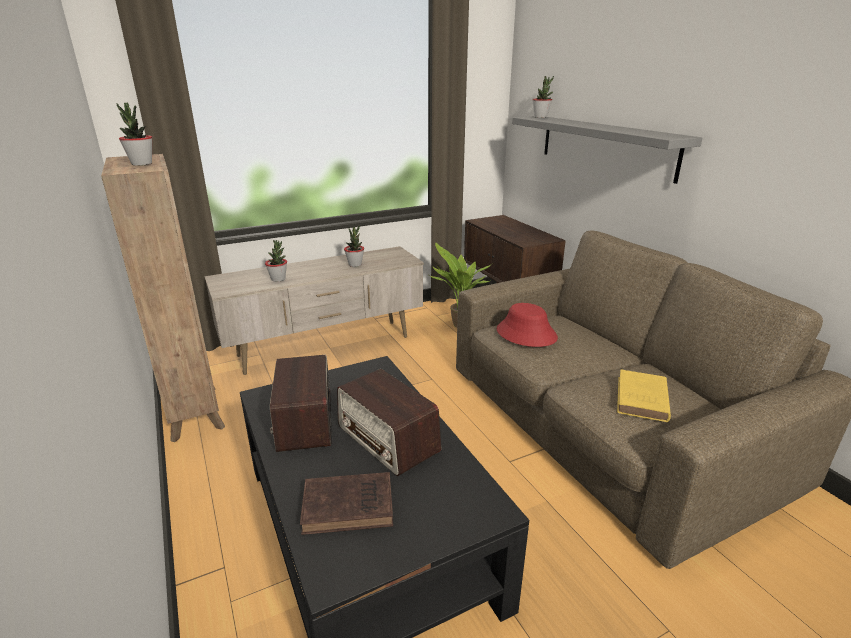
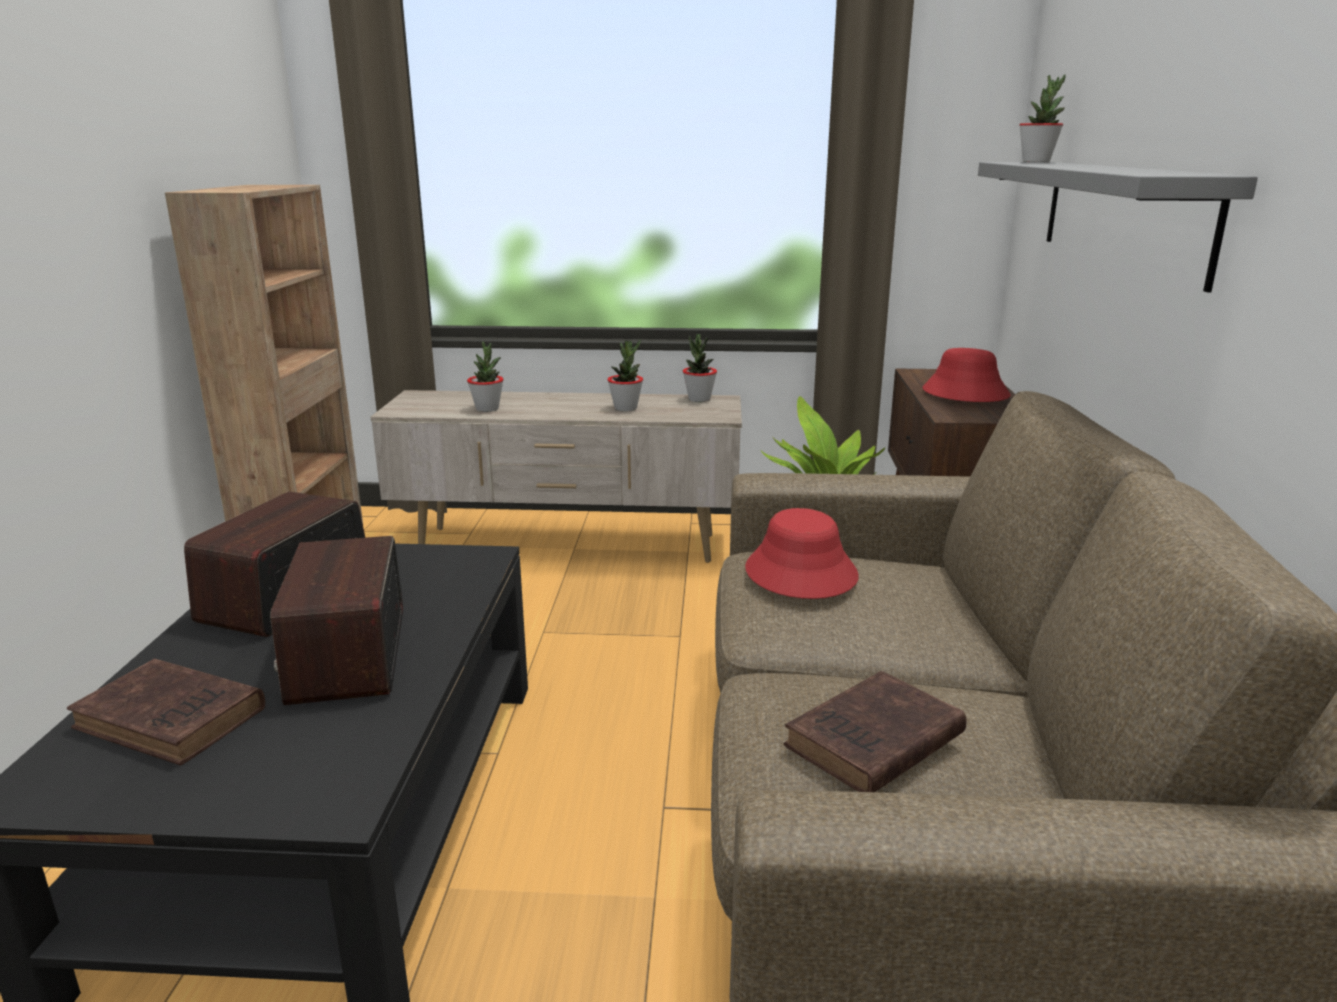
camera: 30 degrees right, 5 degrees down
potted plant [117,103,152,166] -> potted plant moved to [683,334,717,402]
yellow book [617,370,671,422] -> brown book [783,671,966,792]
none -> red hat [922,348,1011,402]

